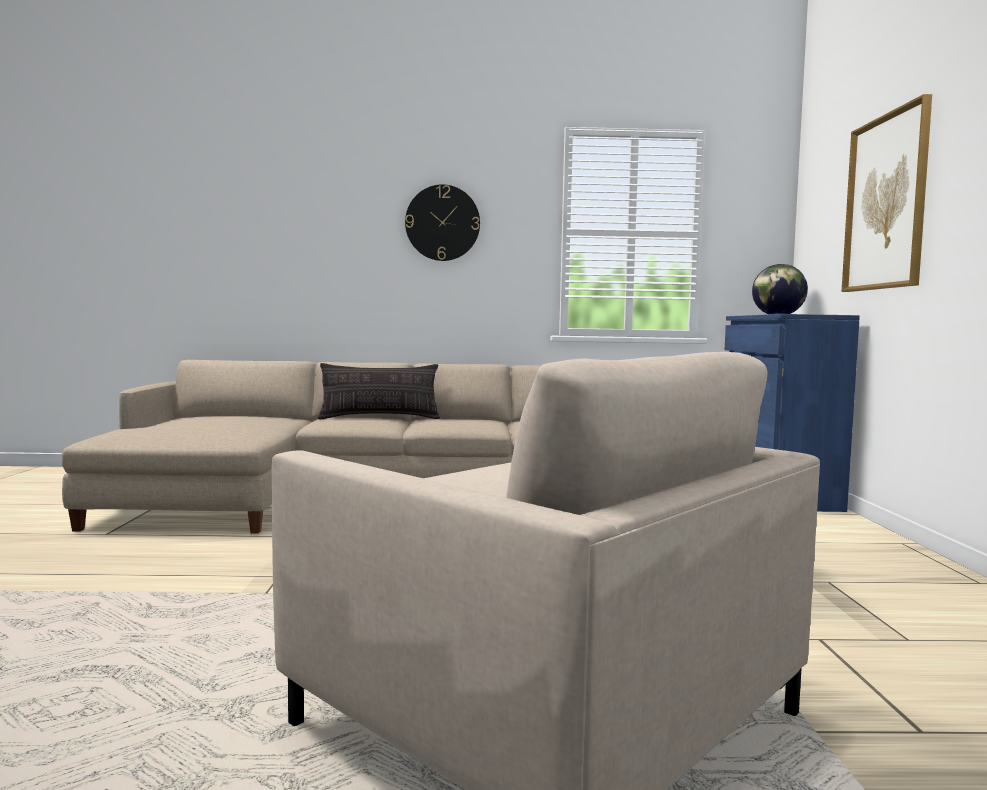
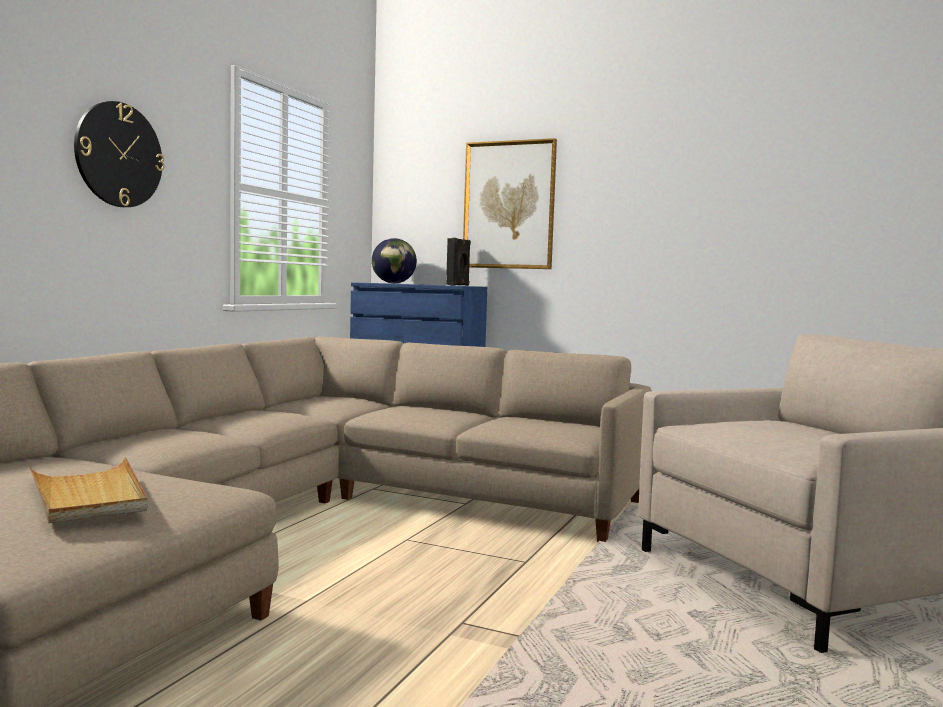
camera: 65 degrees left, 0 degrees up
pillow [318,363,440,419] -> none
none -> beige tray [29,457,147,523]
none -> black speaker [446,238,471,286]

